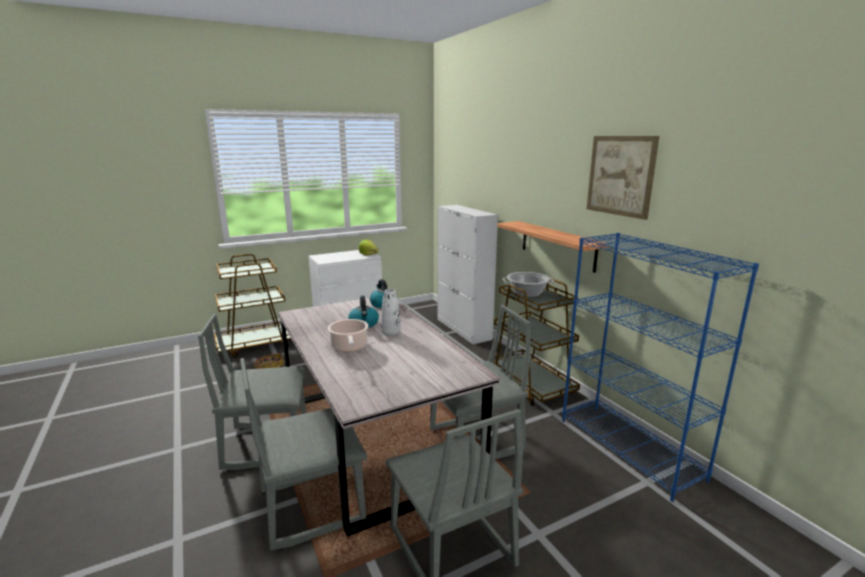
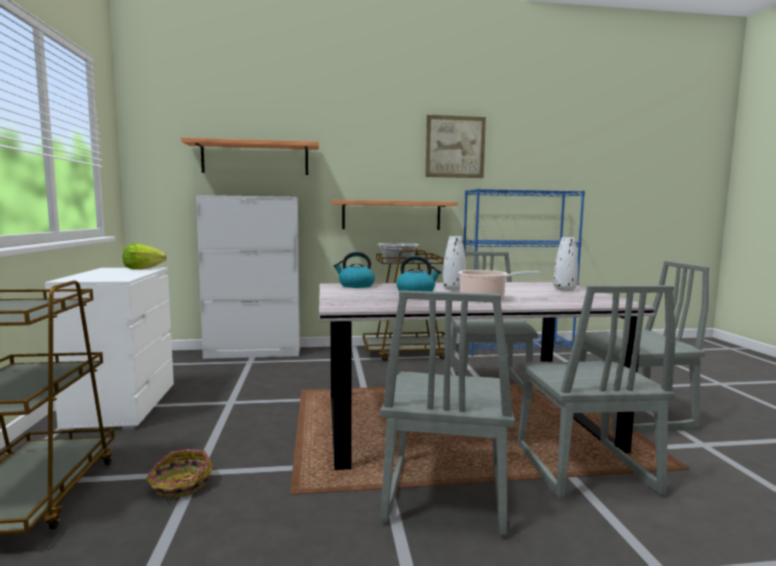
camera: 70 degrees left, 10 degrees down
none -> shelf [181,137,319,175]
none -> white vase [553,237,578,291]

